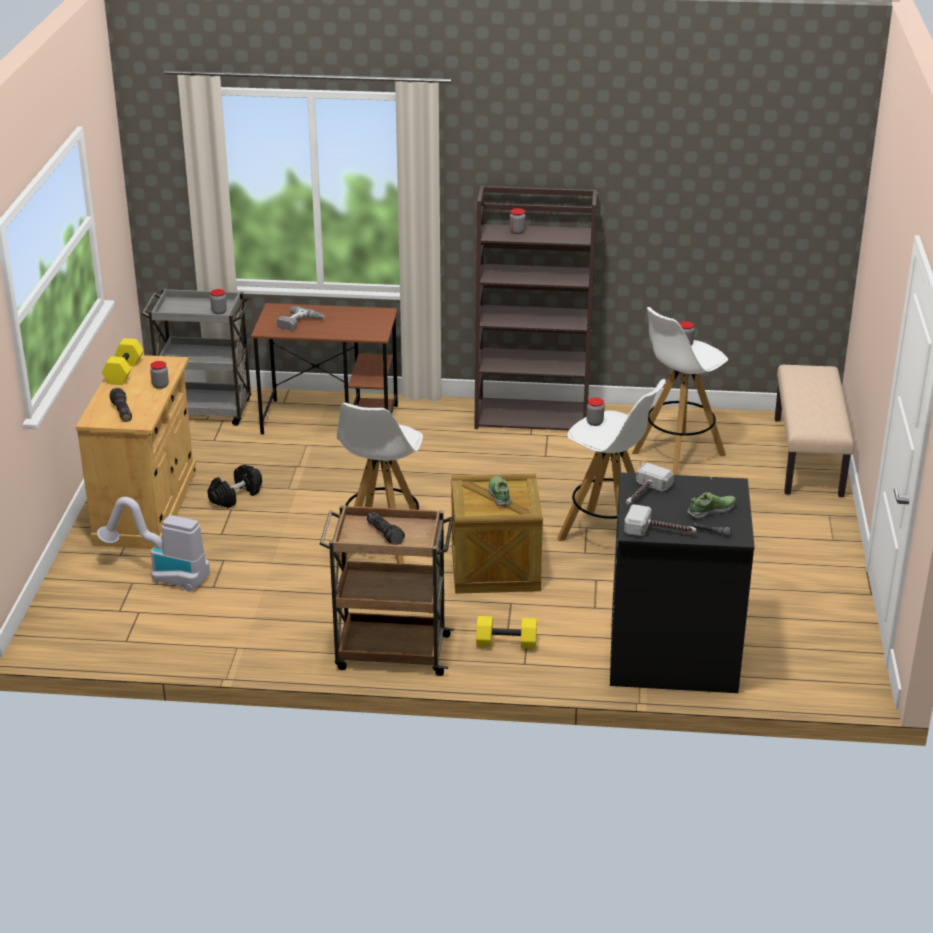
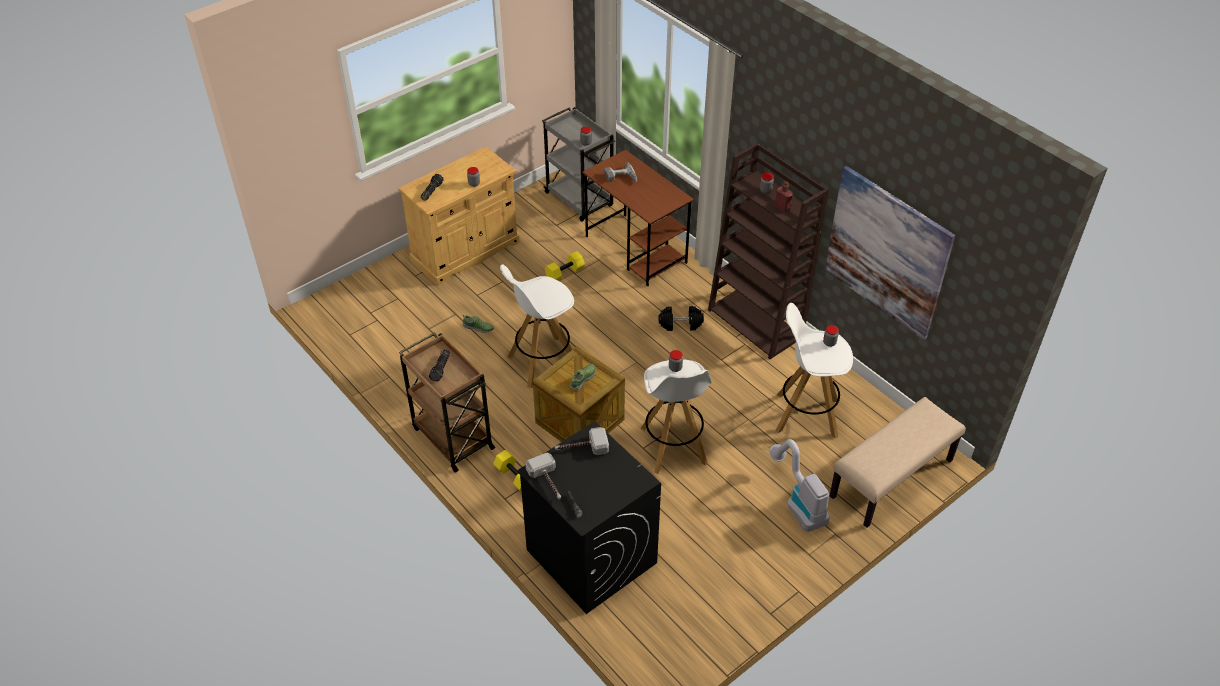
camera: 45 degrees right, 15 degrees up
vacuum cleaner [97,497,210,592] -> vacuum cleaner moved to [769,439,830,532]
yellow dumbbell [102,338,144,385] -> yellow dumbbell moved to [545,251,585,280]
black dumbbell [207,464,262,508] -> black dumbbell moved to [659,306,704,331]
shoe [687,492,736,519] -> shoe moved to [463,315,494,333]
none -> red bottle [775,181,793,212]
none -> picture [825,166,955,340]

